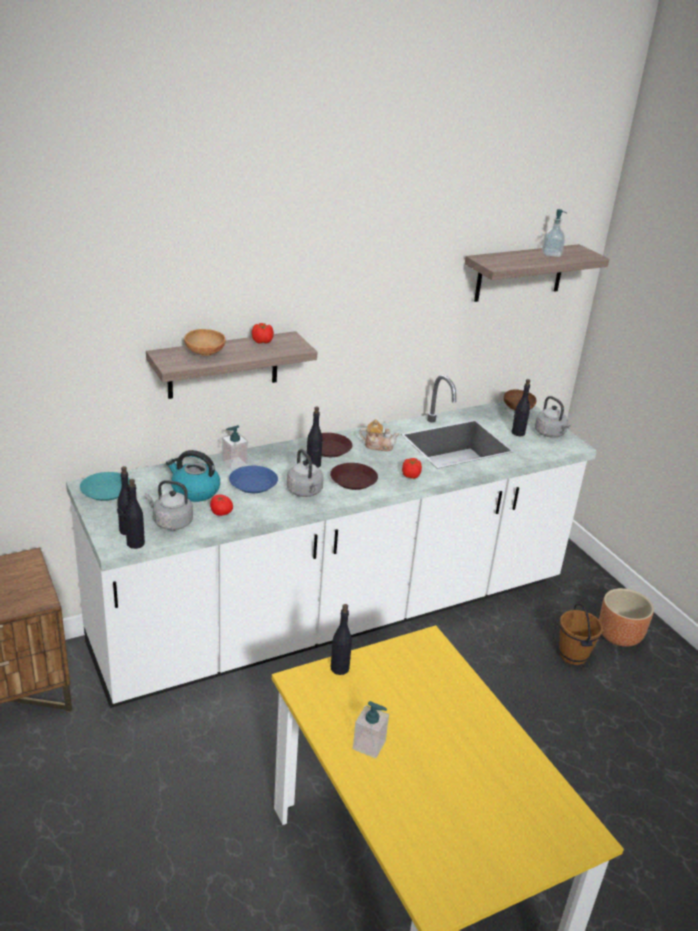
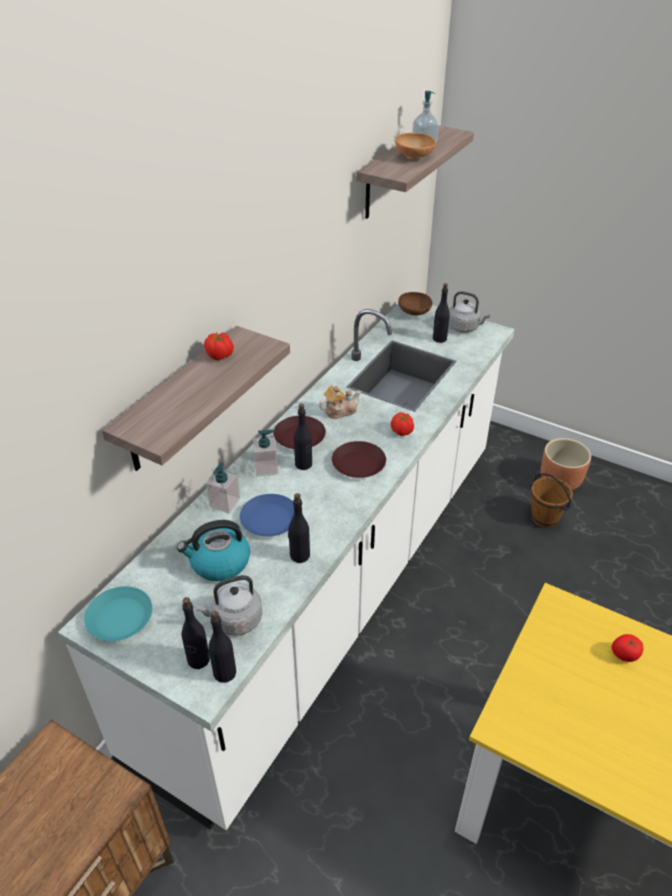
camera: 30 degrees left, 10 degrees up
brown bowl [184,329,226,356] -> brown bowl moved to [395,133,436,159]
tomato [210,495,233,516] -> tomato moved to [612,634,643,662]
grey kettle [287,449,324,497] -> none
black bottle [331,604,352,675] -> black bottle moved to [288,493,310,563]
soap dispenser [353,701,389,758] -> soap dispenser moved to [253,430,278,476]

